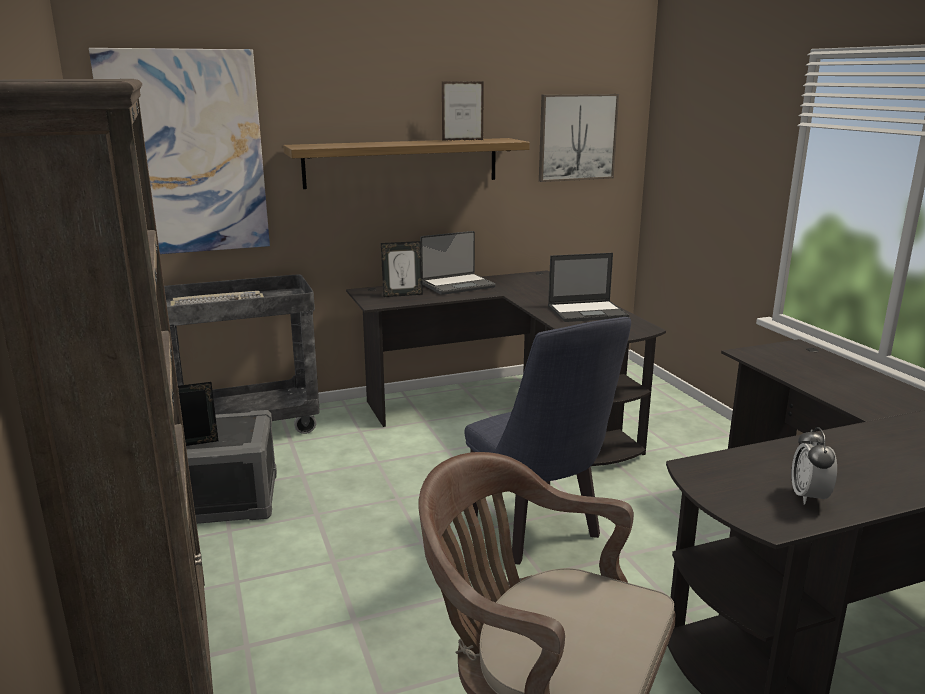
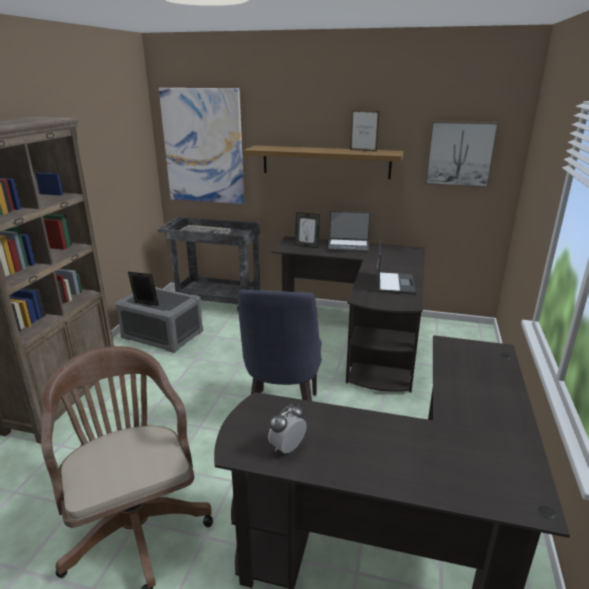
camera: 35 degrees right, 5 degrees up
laptop [548,253,629,322] -> laptop turned 105 degrees counterclockwise [376,239,416,294]

